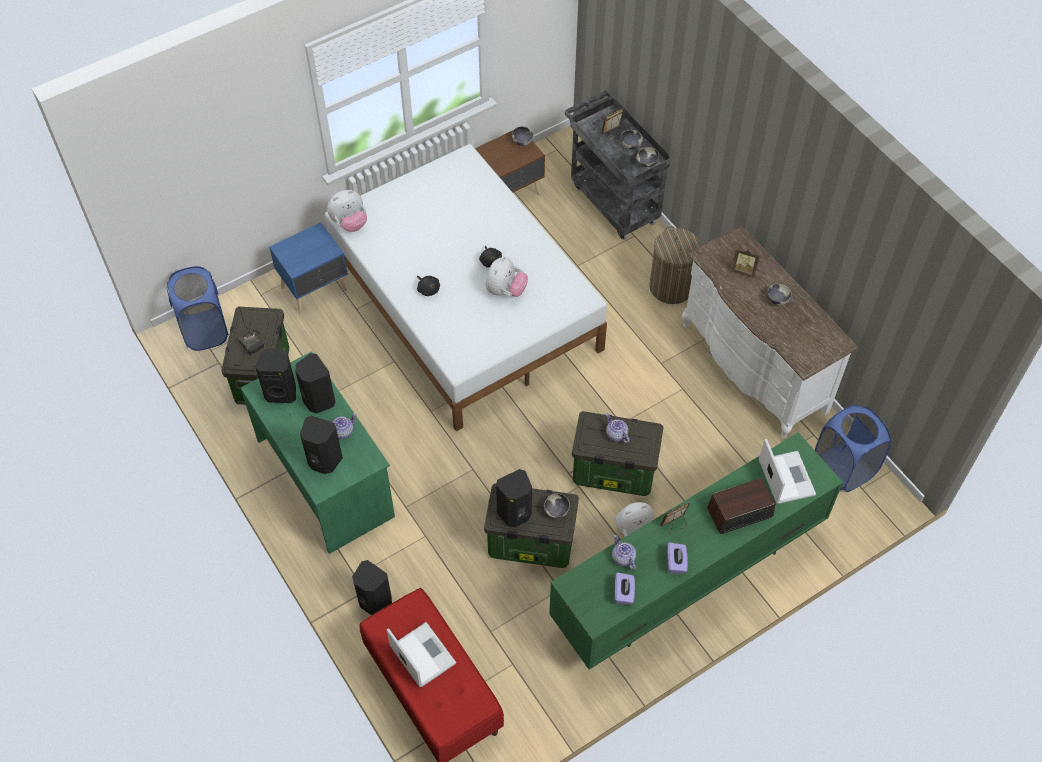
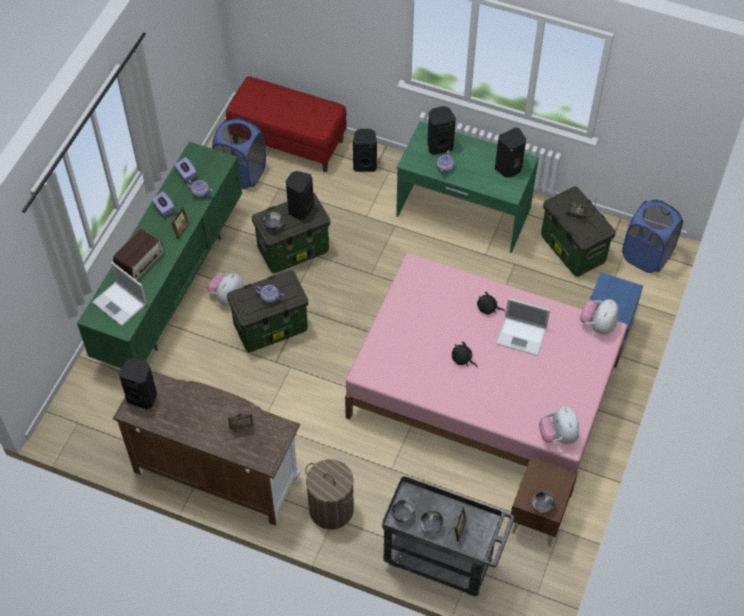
camera: 145 degrees right, 0 degrees up
black speaker [295,353,335,414] -> black speaker moved to [118,358,157,410]
white bed [325,144,607,431] -> pink bed [345,253,627,498]
laptop [387,622,456,687] -> laptop moved to [496,298,550,356]
plush toy [486,257,528,297] -> plush toy moved to [539,406,579,444]
bowl [767,284,792,306] -> none
blue laundry basket [815,404,891,492] -> blue laundry basket moved to [212,118,266,189]

